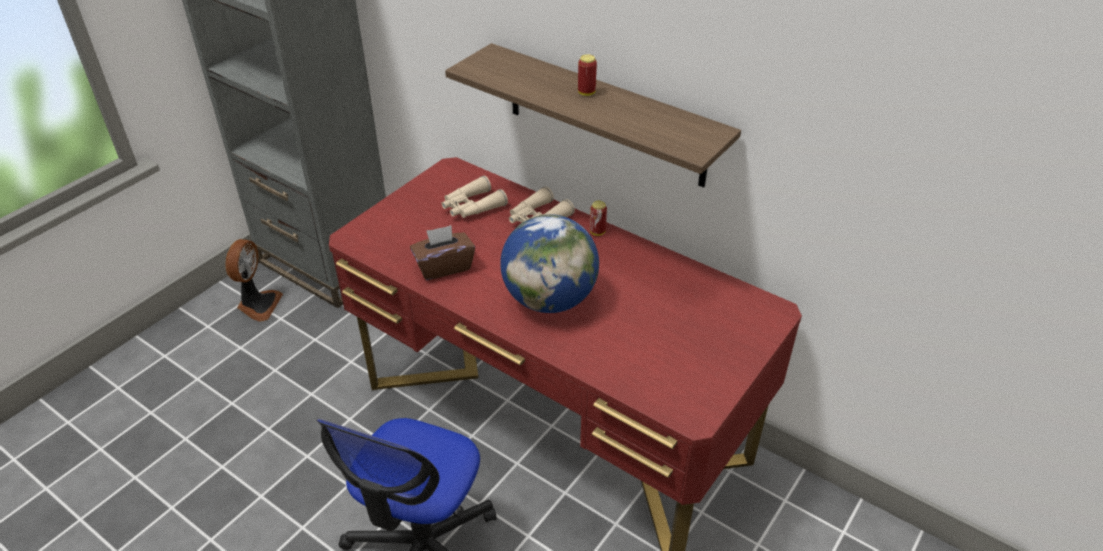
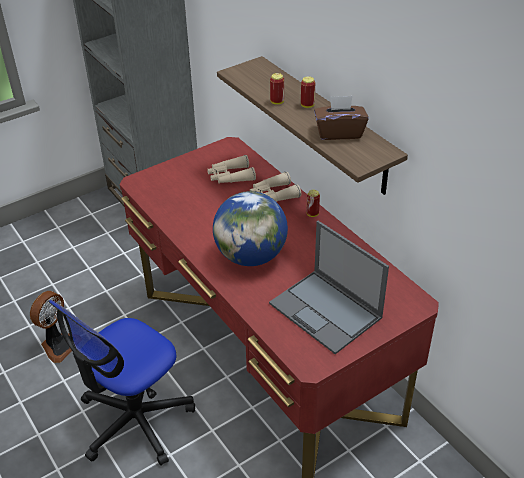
camera: 20 degrees right, 0 degrees up
fan [225,239,283,322] -> fan moved to [30,291,72,363]
brown tissue box [410,225,475,280] -> brown tissue box moved to [314,96,369,140]
none -> laptop [269,221,389,354]
none -> can [270,73,284,105]

